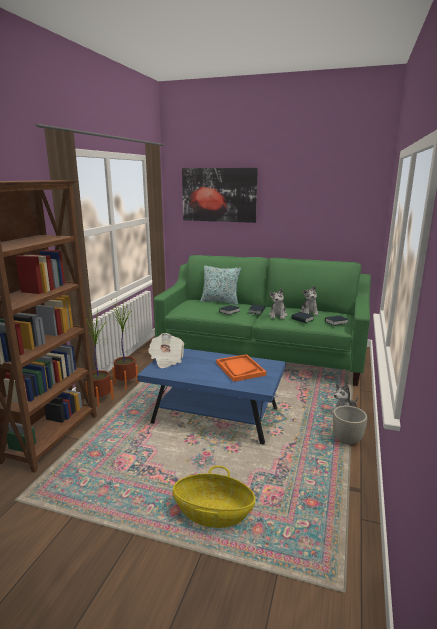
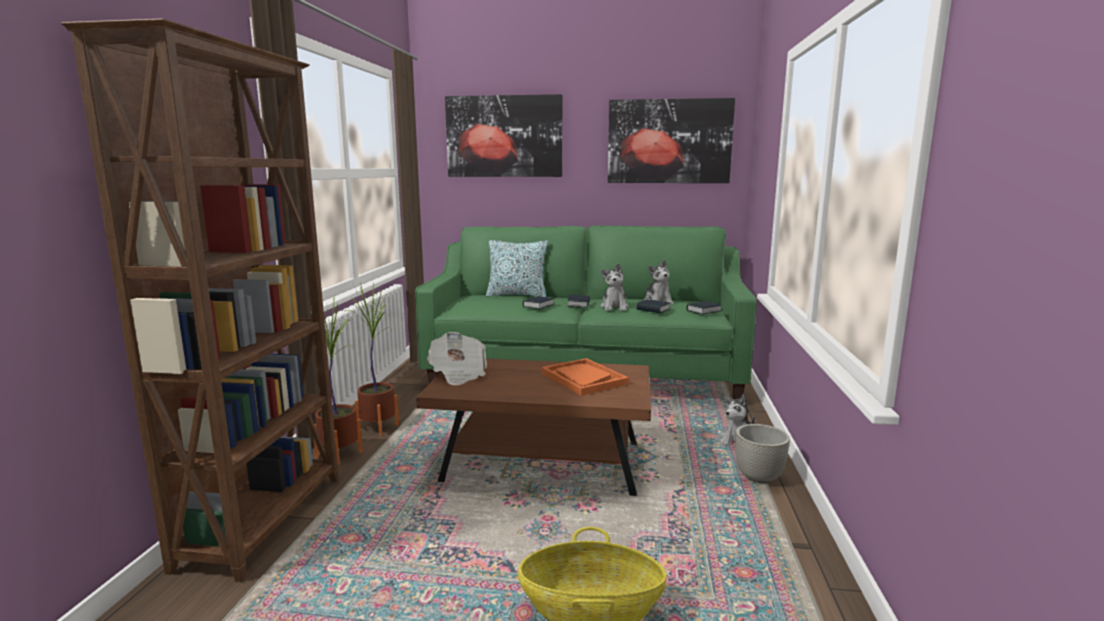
camera: 10 degrees left, 5 degrees down
blue coffee table [137,348,286,445] -> brown coffee table [416,359,651,496]
none -> picture [608,98,735,183]

